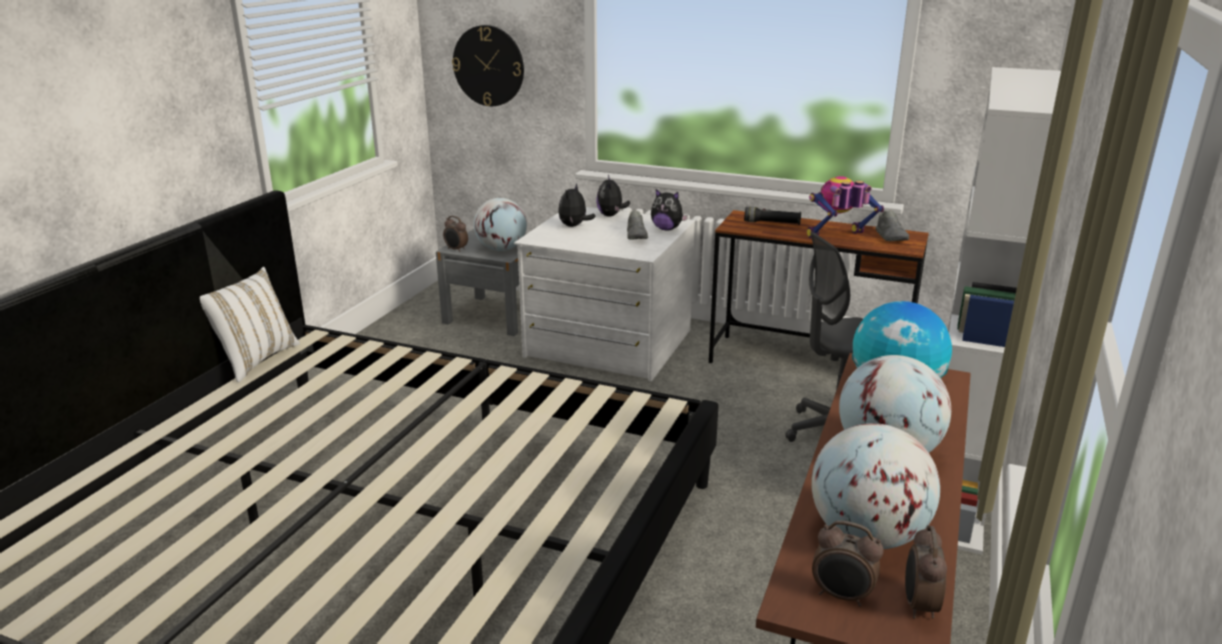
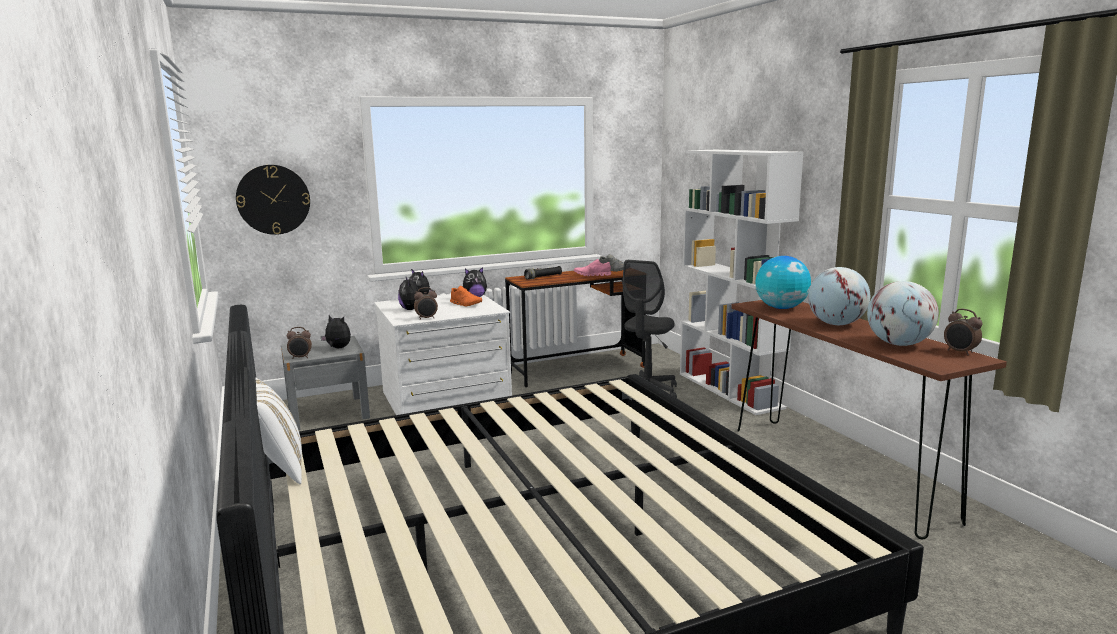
camera: 45 degrees left, 10 degrees down
globe [474,198,527,251] -> plush toy [321,315,351,348]
grey shoe [627,210,648,240] -> orange shoe [450,286,482,307]
toy robot [807,176,884,238] -> pink shoe [574,259,611,276]
alarm clock [812,521,884,606] -> alarm clock moved to [414,287,438,320]

